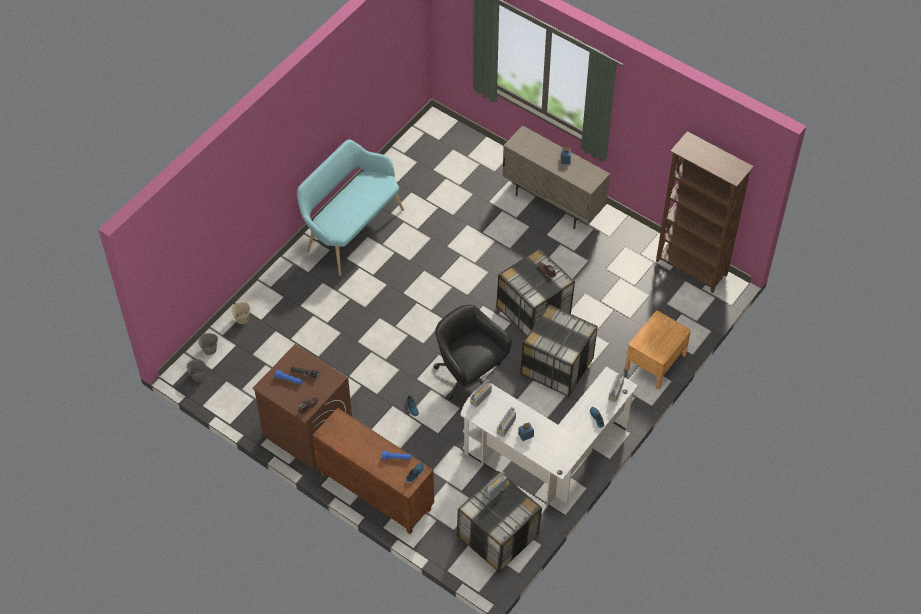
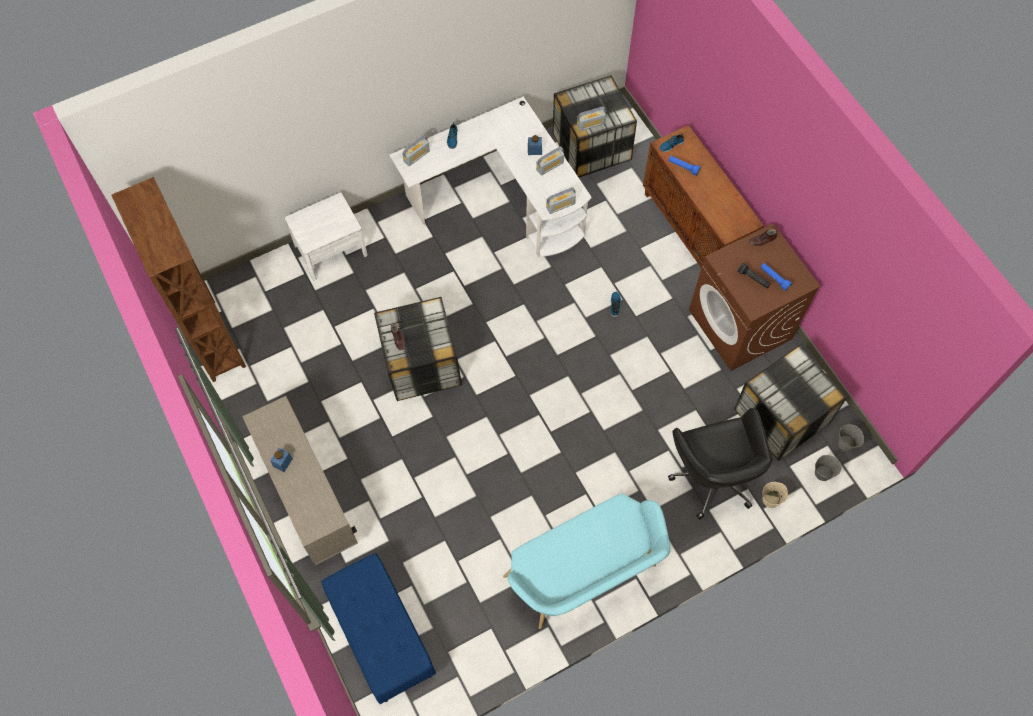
camera: 155 degrees left, 10 degrees up
black office chair [433,304,512,400] -> black office chair moved to [668,408,773,520]
storage box [520,304,598,397] -> storage box moved to [734,345,847,461]
brown nightstand [625,311,691,389] -> white nightstand [285,193,368,280]
none -> blue bench [321,553,436,704]

